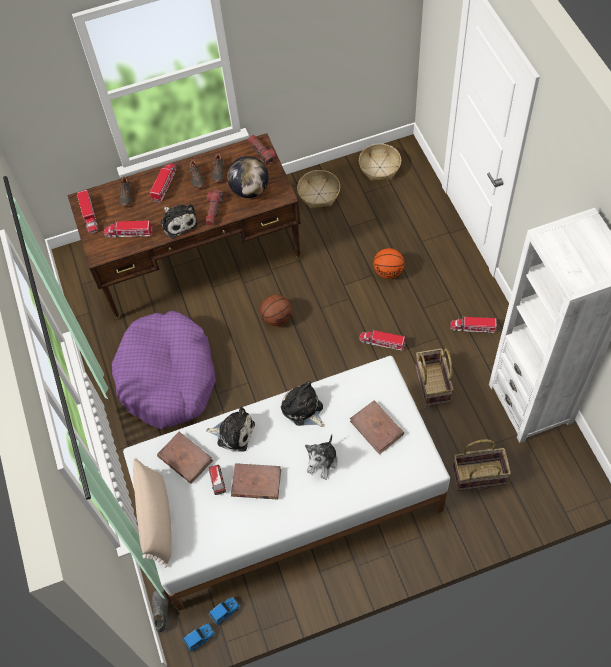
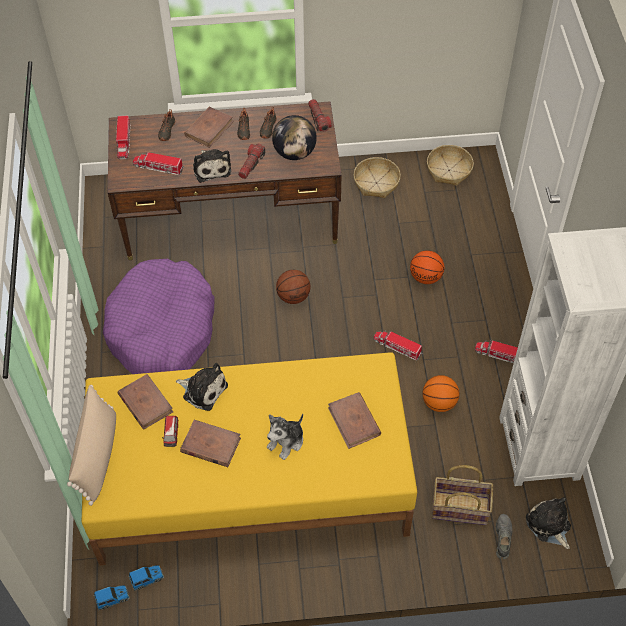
camera: 10 degrees right, 5 degrees down
white bed [123,356,450,611] -> yellow bed [82,352,417,565]
toy truck [150,163,177,202] -> brown book [184,107,234,148]
grey shoe [152,590,168,634] -> grey shoe moved to [496,514,513,559]
plush toy [281,381,325,427] -> plush toy moved to [526,497,571,549]
basket [416,348,453,406] -> basketball [422,375,459,412]

